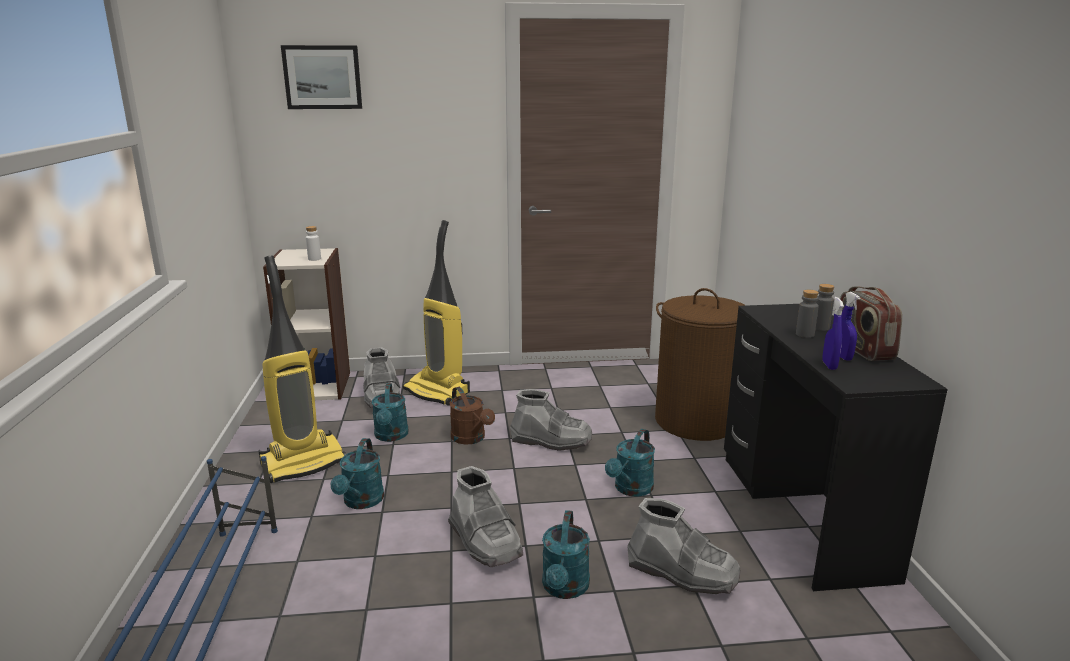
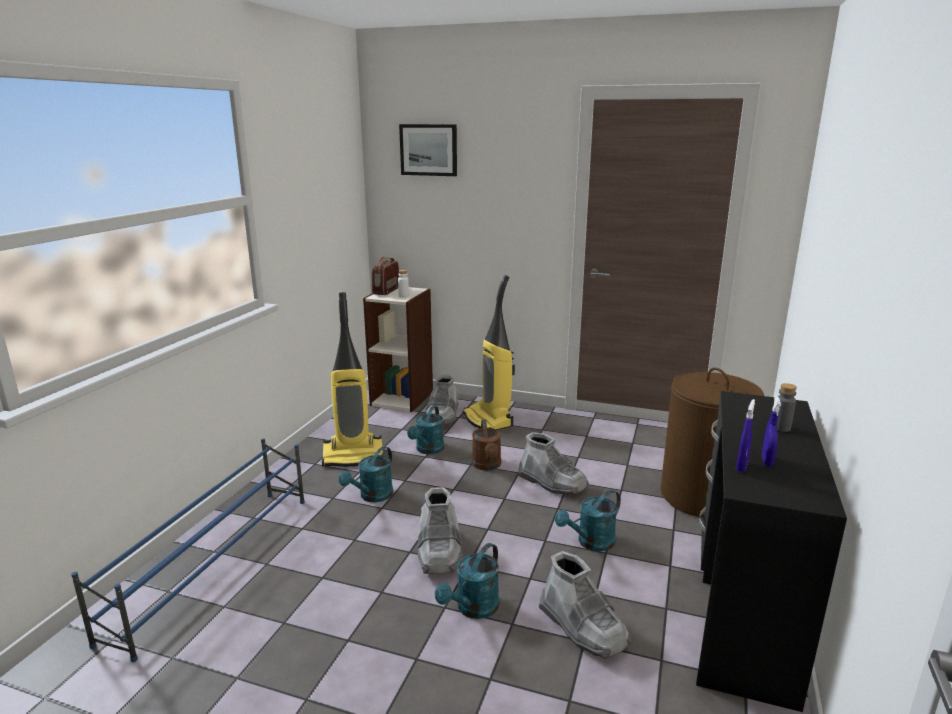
camera: 25 degrees right, 0 degrees up
grey bottle [796,290,819,338] -> none
radio [840,287,902,361] -> radio moved to [372,256,400,295]

